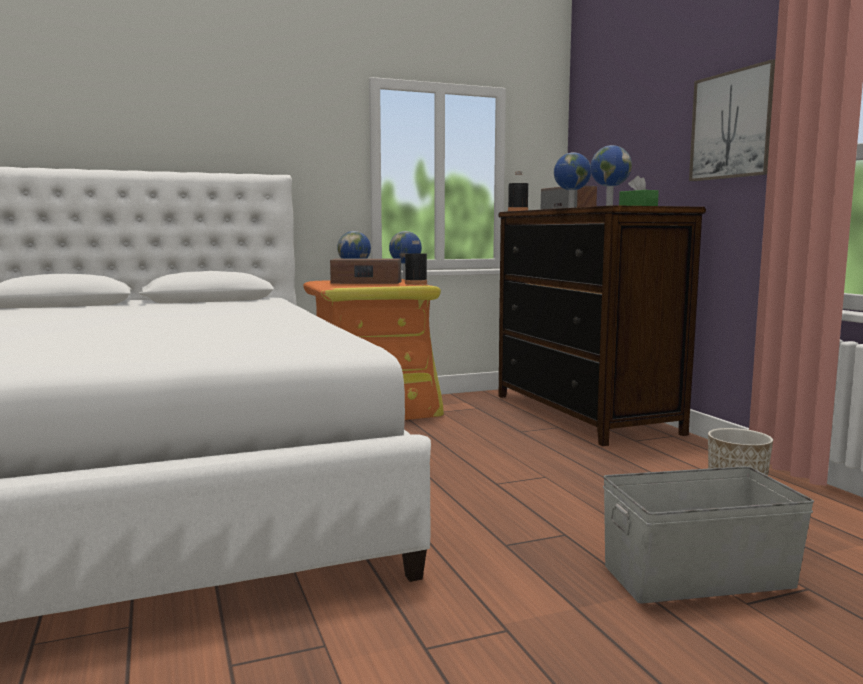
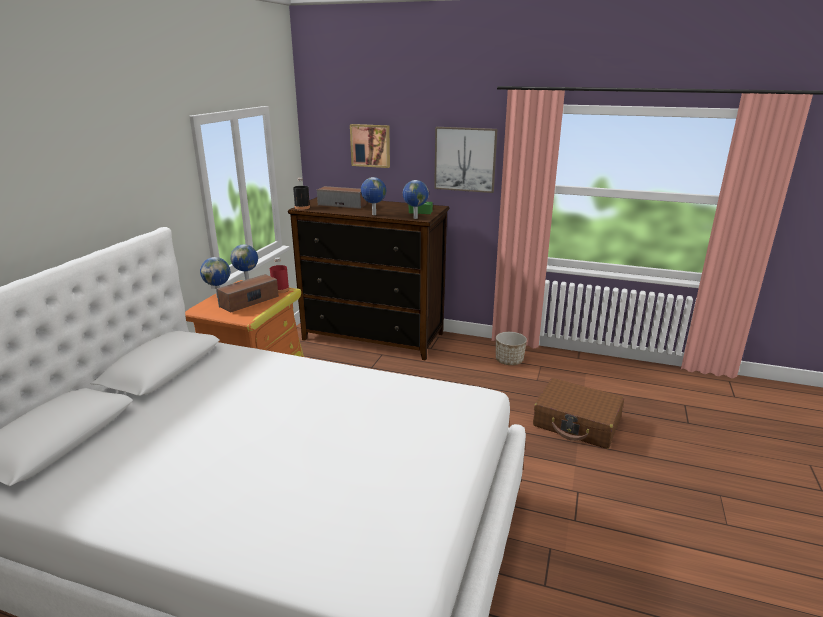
camera: 50 degrees left, 15 degrees up
black bottle [405,241,427,285] -> red bottle [270,257,289,293]
grey storage box [603,466,814,603] -> brown suitcase [533,378,624,449]
none -> picture [350,124,390,168]

